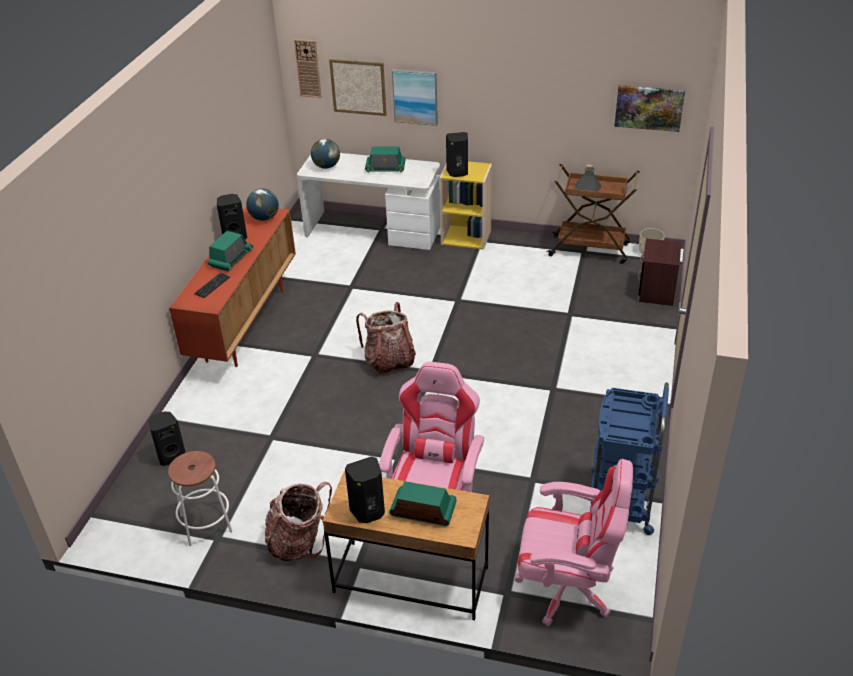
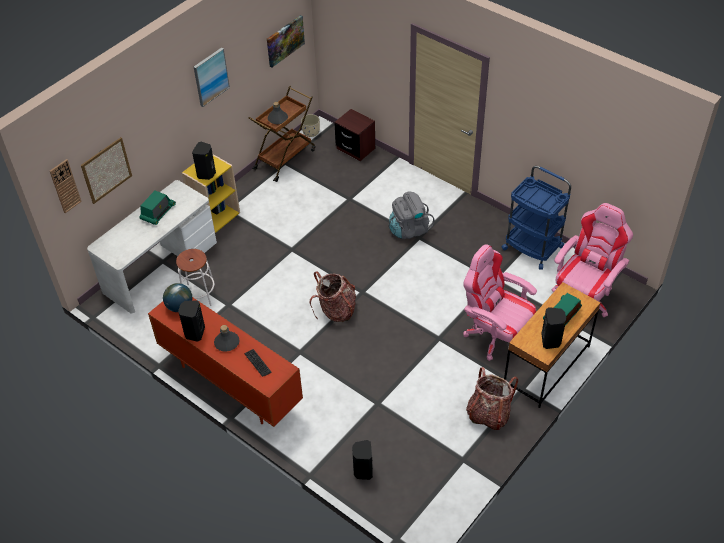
camera: 65 degrees left, 10 degrees up
white stool [168,451,232,546] -> white stool moved to [176,249,215,306]
radio [208,231,253,271] -> grey bottle [214,325,240,352]
globe [311,139,340,169] -> none
picture [392,69,438,126] -> picture moved to [194,48,230,107]
none -> grey backpack [389,191,435,239]

